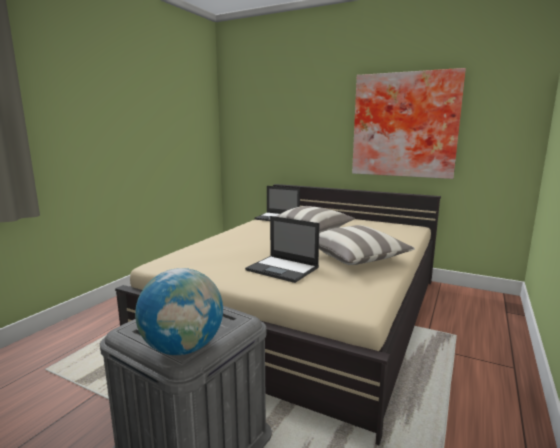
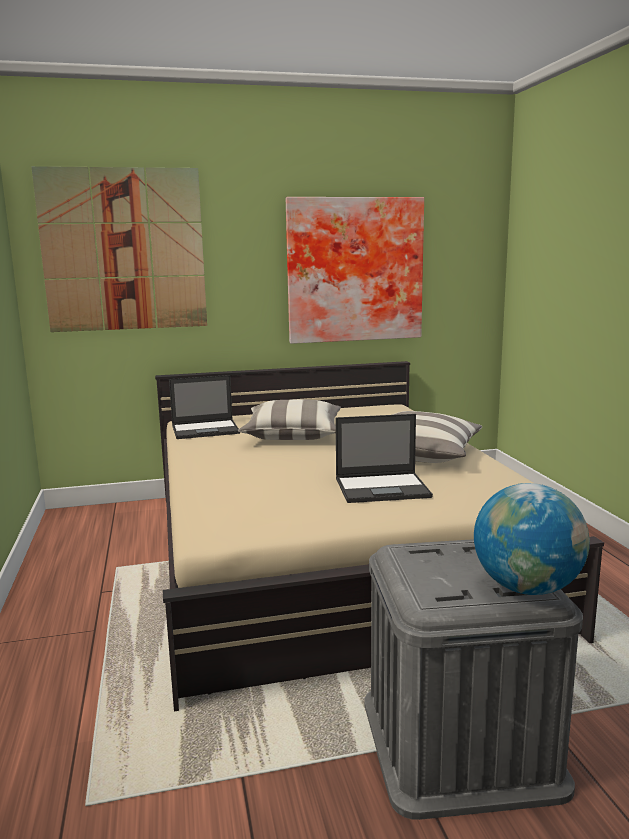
camera: 40 degrees left, 0 degrees up
none -> picture [31,166,207,332]

